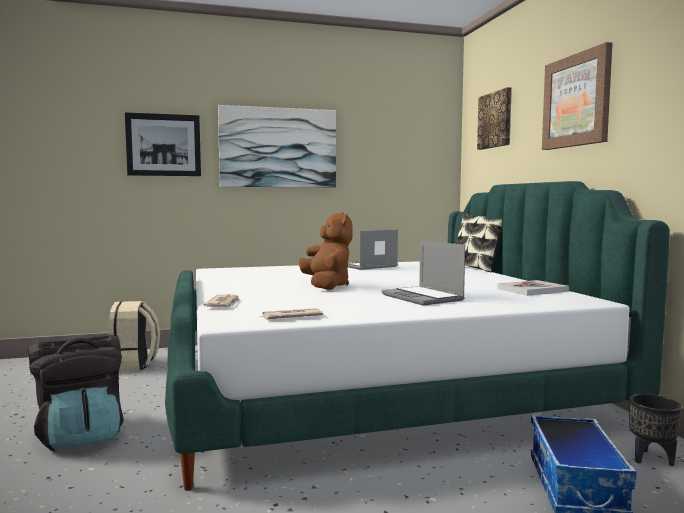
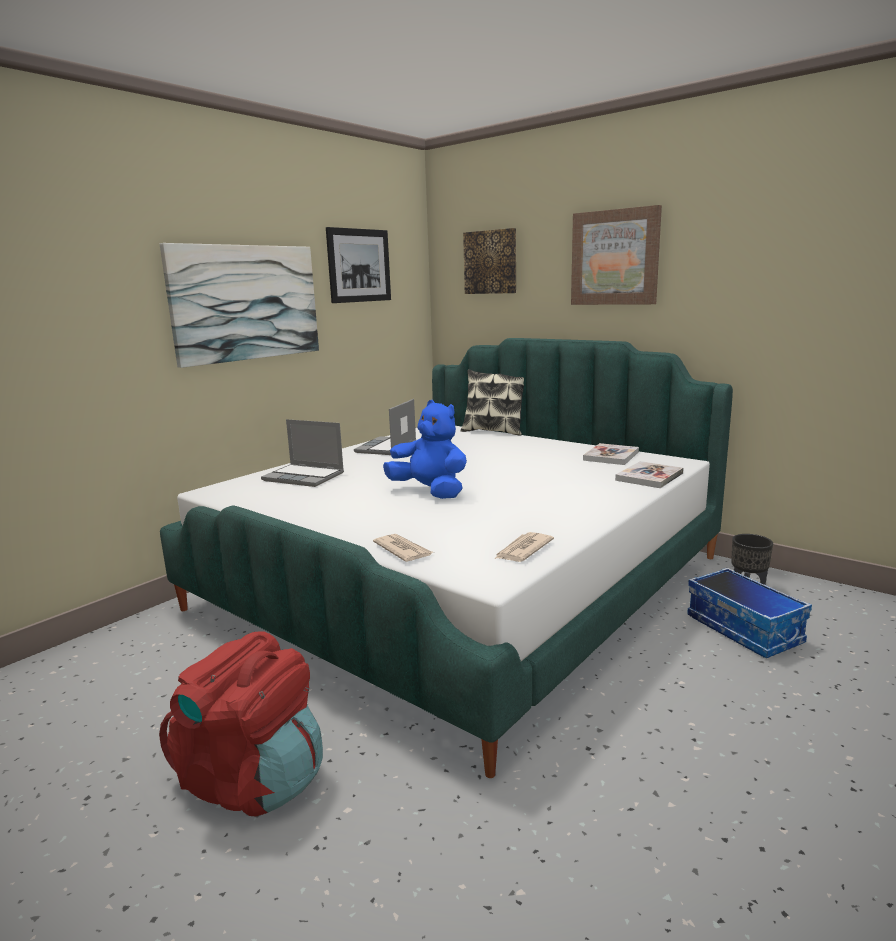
camera: 35 degrees left, 10 degrees up
black backpack [29,335,124,451] -> red backpack [159,632,323,816]
beige backpack [108,301,160,372] -> none
picture [125,112,201,176] -> picture moved to [326,227,391,303]
brown plush toy [299,212,353,290] -> blue plush toy [383,400,467,499]
laptop [382,240,465,306] -> laptop moved to [261,419,344,487]
none -> book [615,461,684,488]

